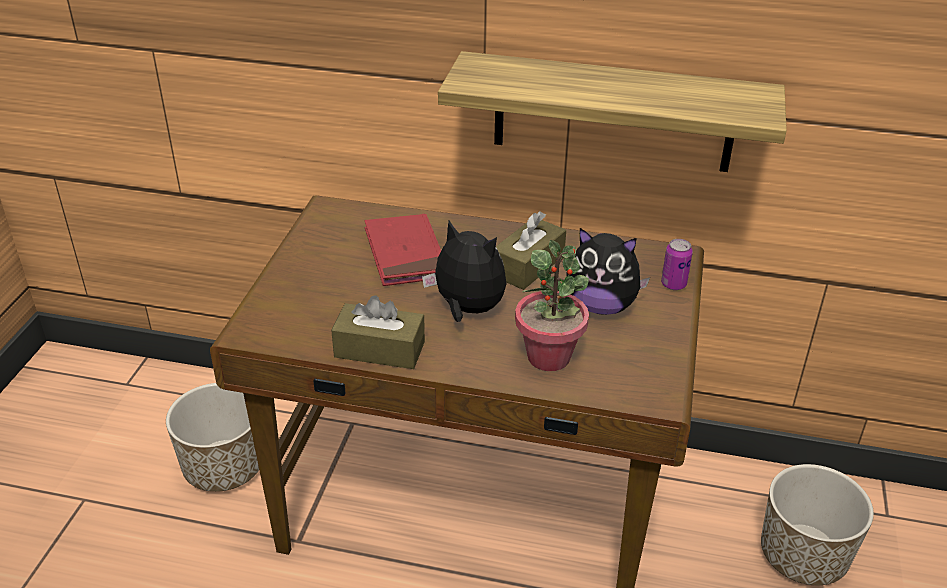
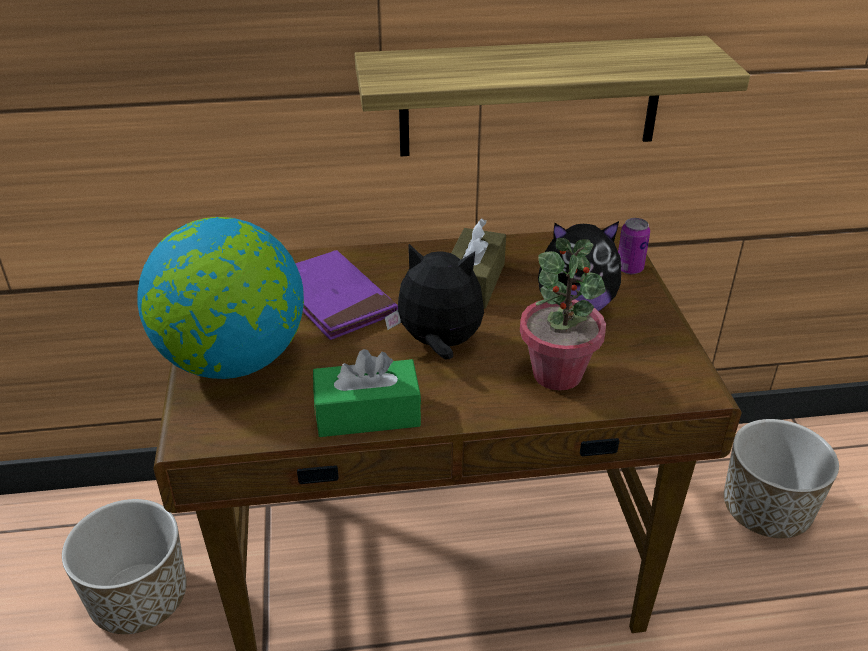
camera: 20 degrees left, 0 degrees up
brown tissue box [331,295,425,369] -> green tissue box [313,349,421,437]
red book [365,214,441,286] -> purple book [295,250,398,340]
none -> globe [137,217,304,379]

